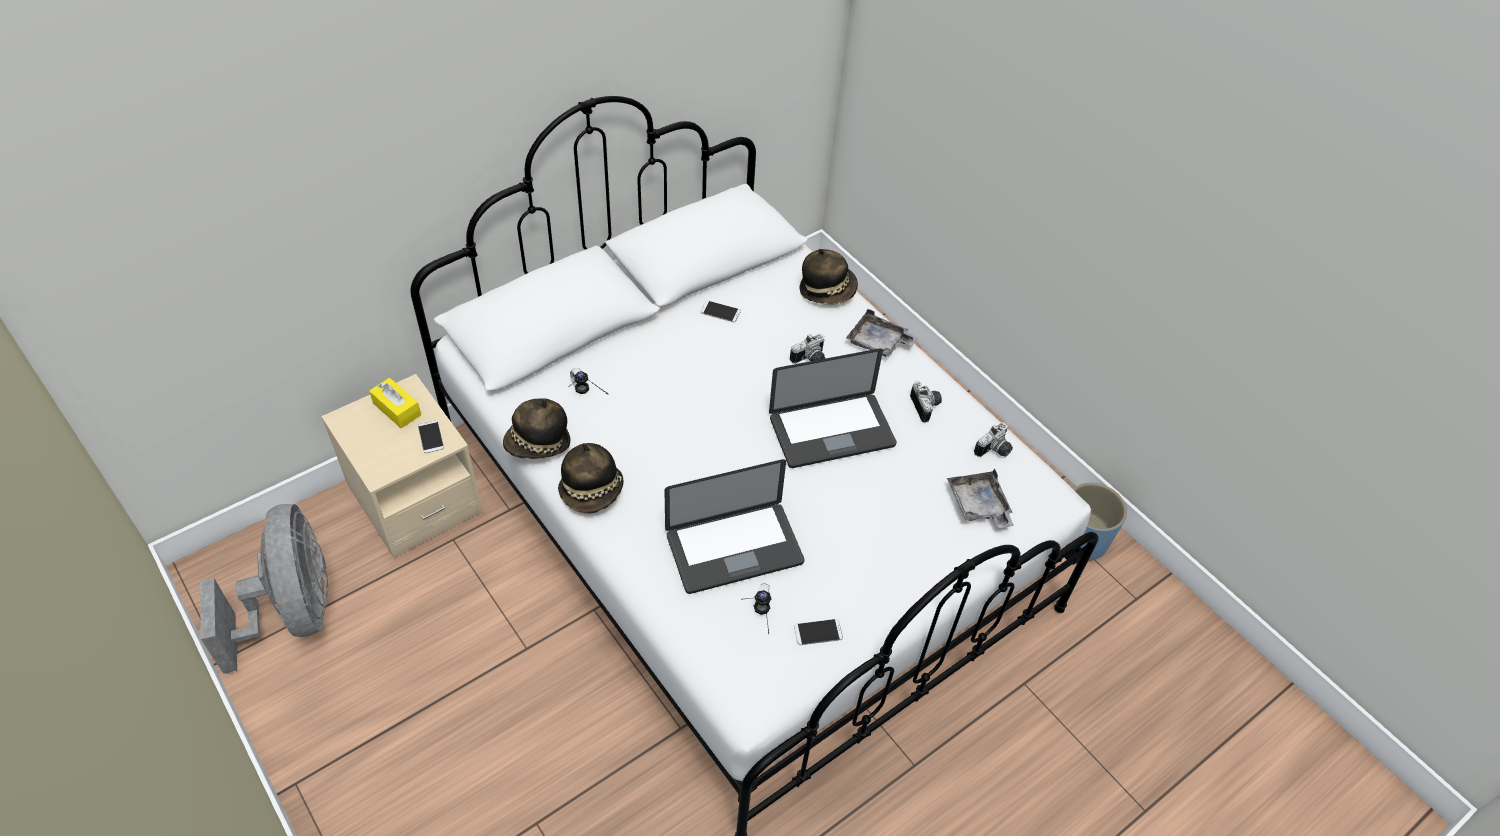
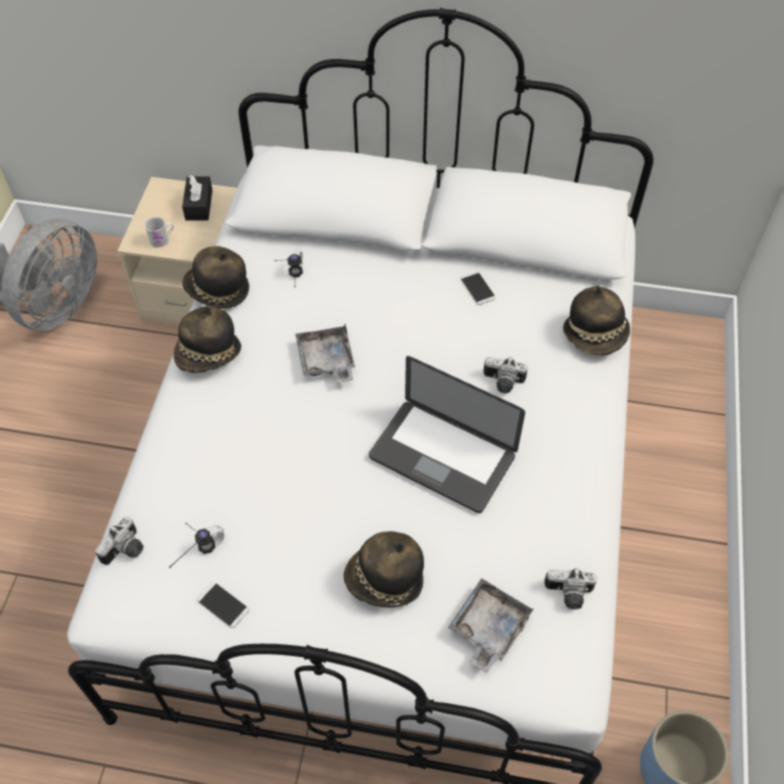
camera: 50 degrees right, 5 degrees up
yellow tissue box [369,378,421,428] -> black tissue box [182,175,212,221]
phone [418,420,444,453] -> none
laptop [664,459,804,594] -> none
grey tray [846,309,918,357] -> grey tray moved to [295,324,355,383]
camera [910,381,942,423] -> camera moved to [95,516,143,565]
none -> white mug [145,217,174,248]
none -> hat [344,531,424,608]

